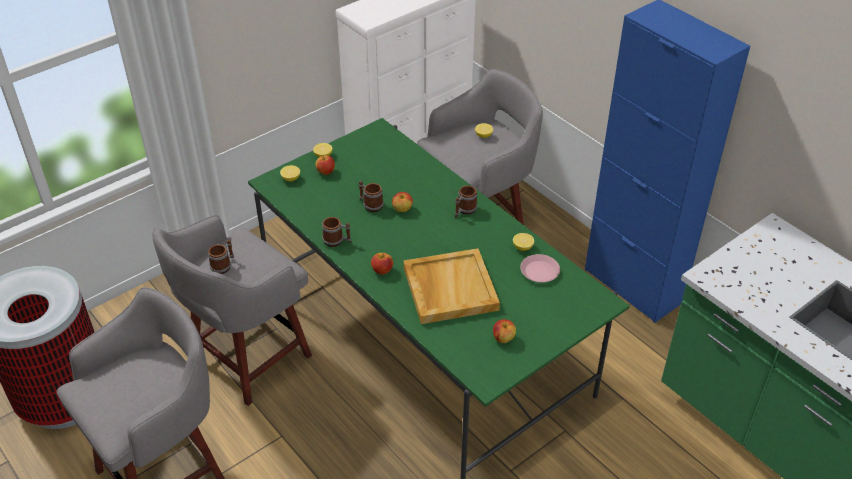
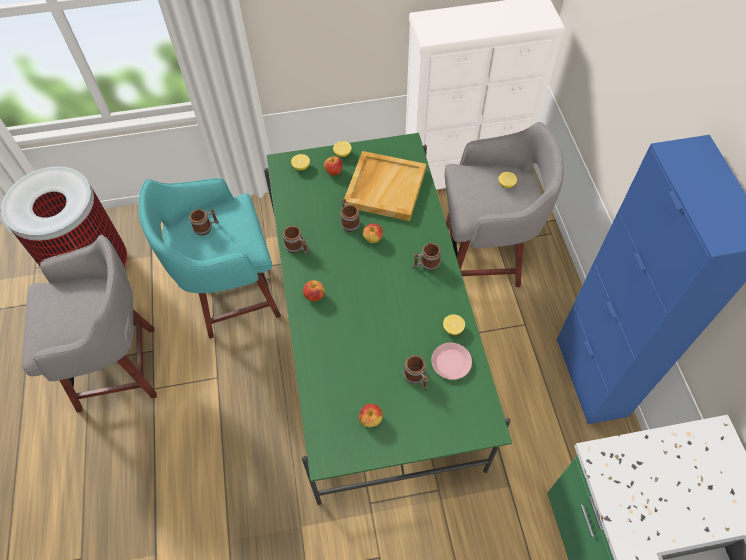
camera: 30 degrees right, 15 degrees up
grey stool [152,215,312,406] -> turquoise stool [139,178,281,339]
beige tray [404,248,500,324] -> beige tray moved to [345,151,426,221]
none -> mug [403,355,428,390]

